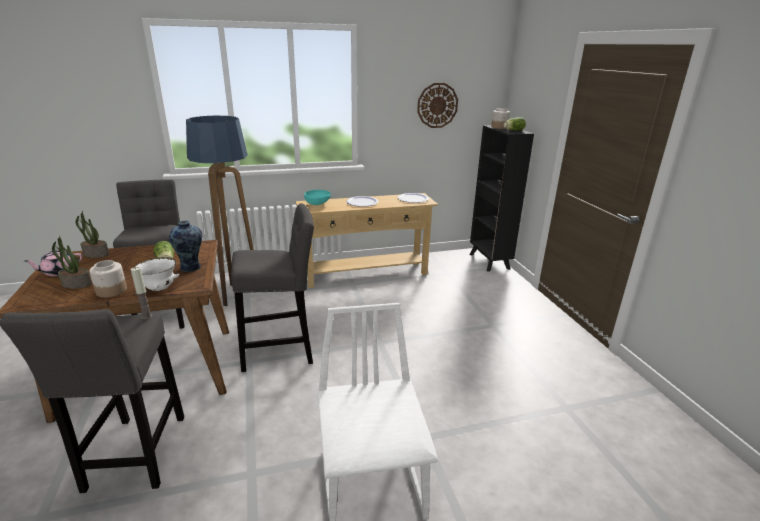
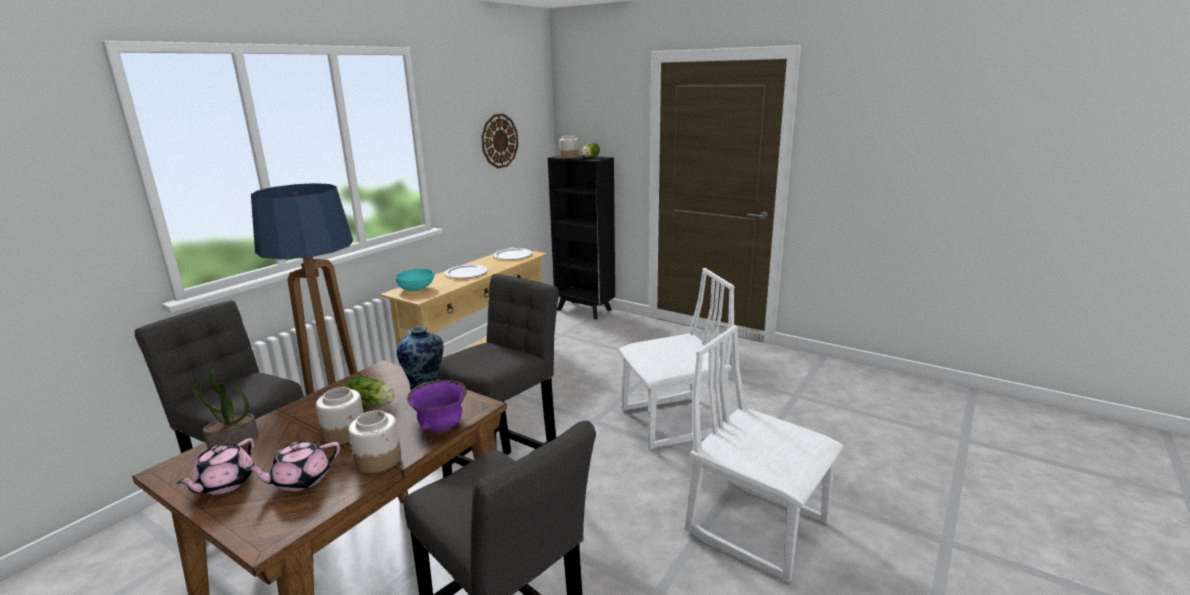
camera: 40 degrees left, 5 degrees down
potted plant [52,236,92,289] -> pink teapot [245,441,340,491]
candle [131,267,152,320] -> none
white bowl [135,257,179,291] -> purple bowl [407,380,467,432]
none -> jar [316,387,364,444]
none -> white chair [618,268,735,449]

